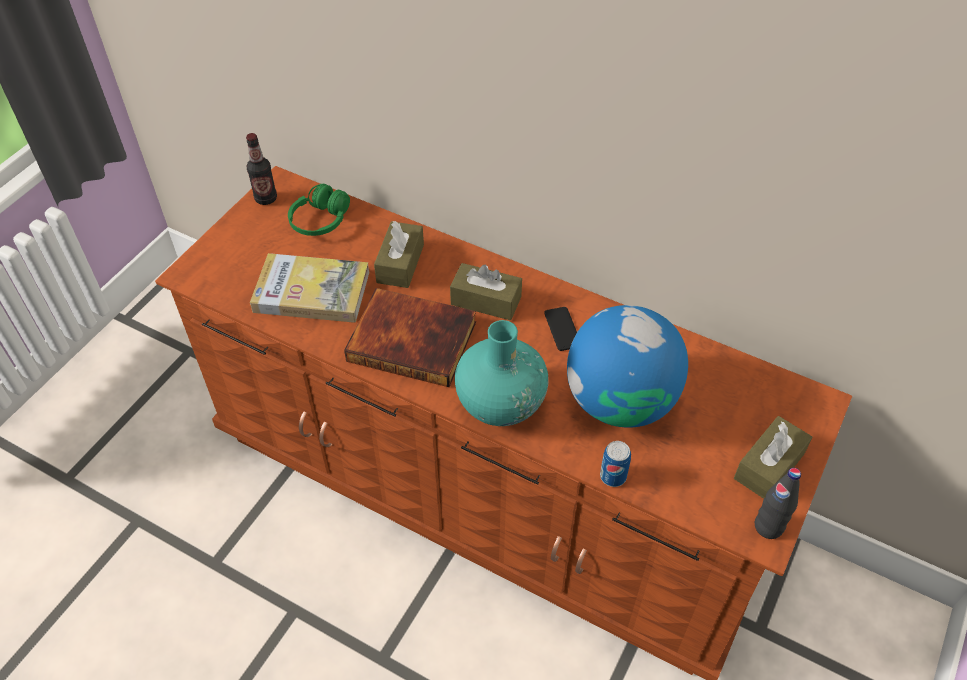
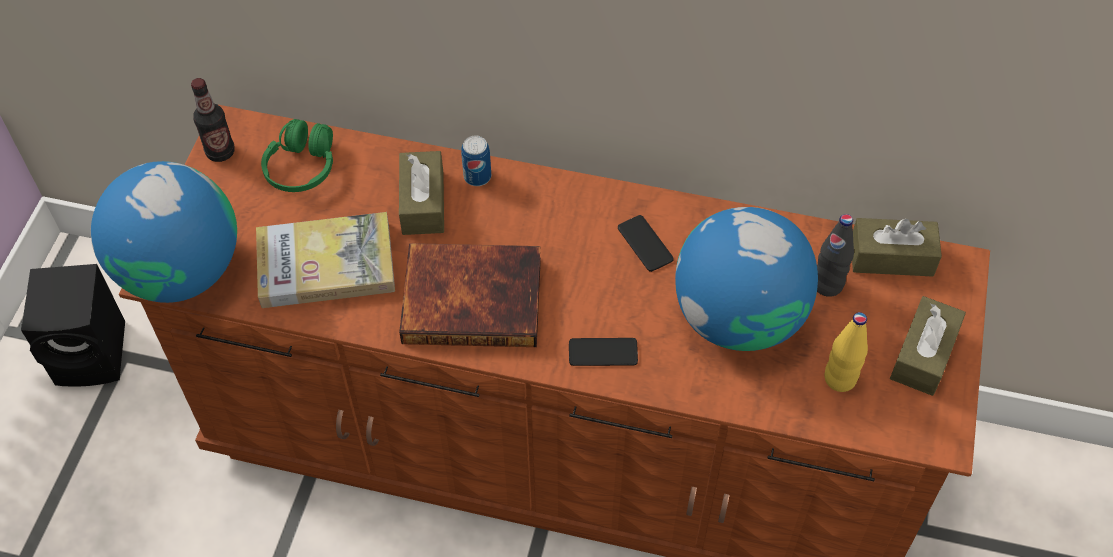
camera: 15 degrees left, 5 degrees up
brown tissue box [450,263,522,320] -> brown tissue box moved to [852,218,942,277]
turquoise vase [455,320,549,426] -> phone [569,338,638,366]
can [600,441,631,487] -> can moved to [461,135,491,186]
black bottle [755,468,801,539] -> black bottle moved to [817,214,854,297]
none -> black speaker [21,264,125,387]
none -> globe [91,161,237,303]
none -> yellow bottle [824,312,868,392]

